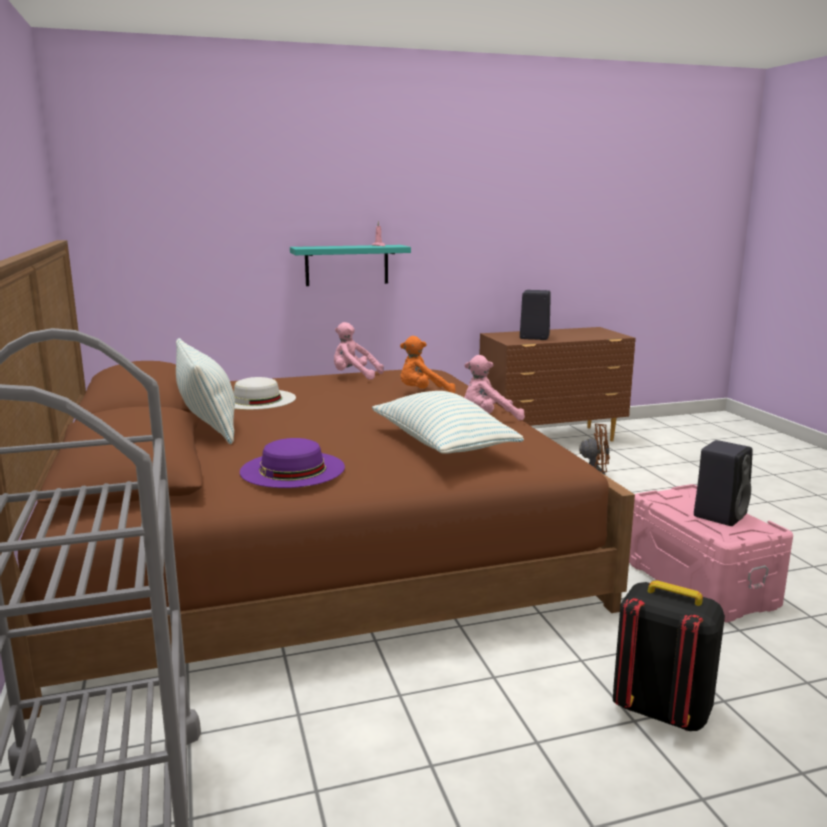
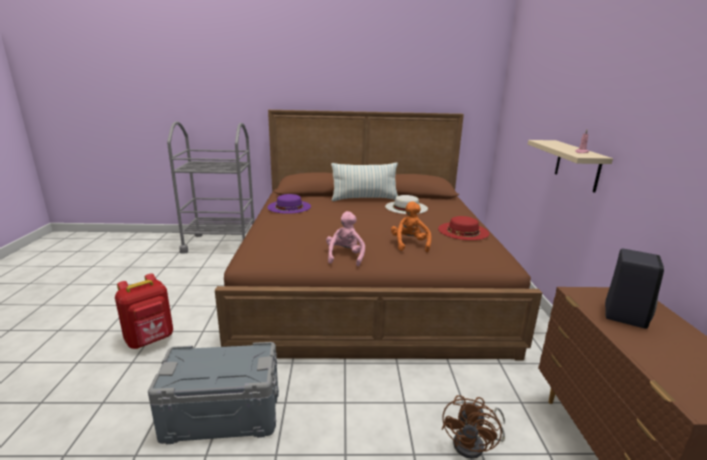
camera: 105 degrees right, 5 degrees up
turquoise shelf [290,245,411,286] -> beige shelf [528,140,613,193]
pink plush toy [334,322,384,380] -> red hat [438,216,489,240]
pillow [372,391,524,454] -> none
black backpack [613,580,725,731] -> red backpack [115,273,173,349]
pink storage box [629,484,793,623] -> grey storage box [148,342,279,444]
black speaker [694,440,753,526] -> none

